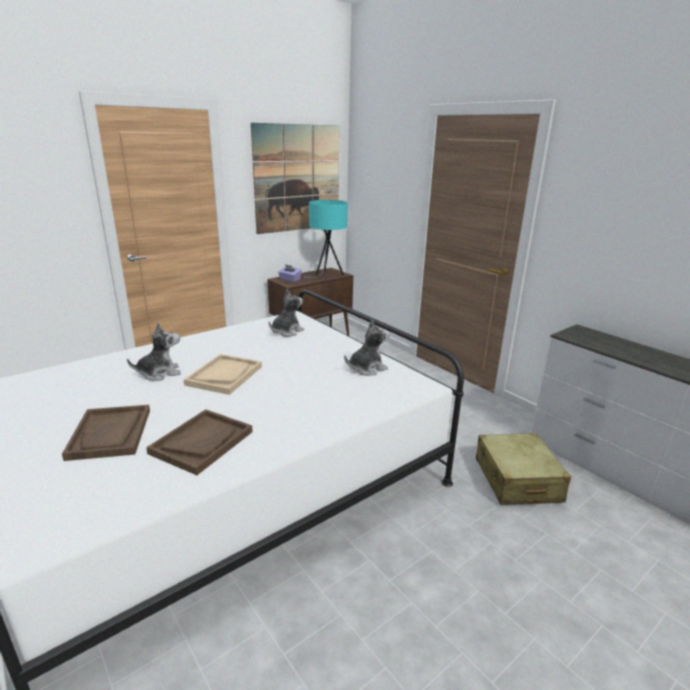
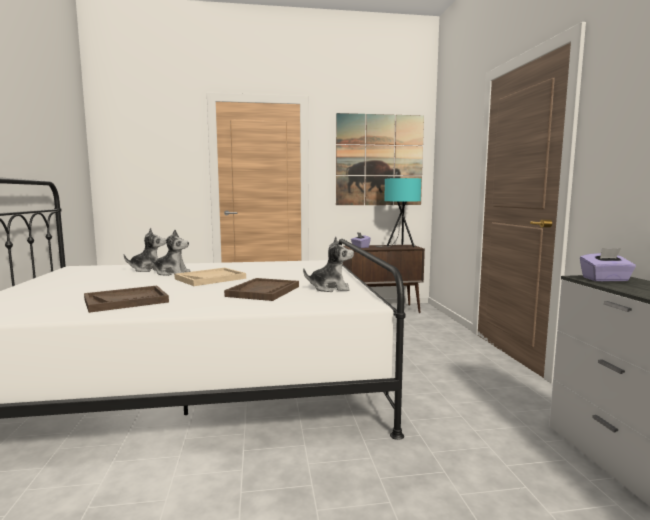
camera: 30 degrees right, 15 degrees down
brown tray [62,405,150,461] -> brown tray moved to [224,278,299,301]
plush toy [269,289,304,337] -> plush toy moved to [124,228,166,272]
beige suitcase [476,433,571,505] -> none
none -> purple tissue box [580,248,636,282]

